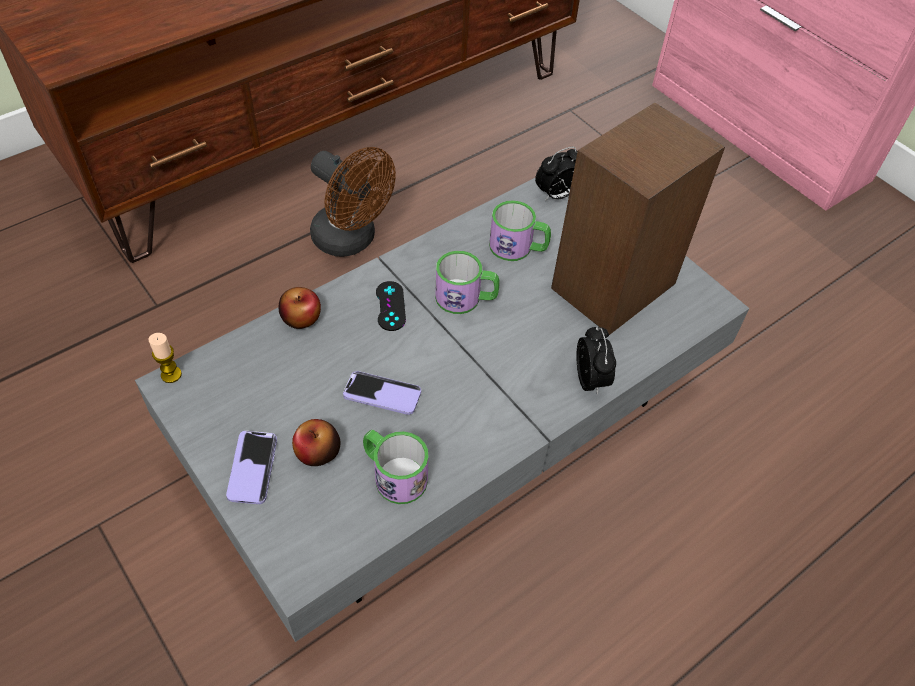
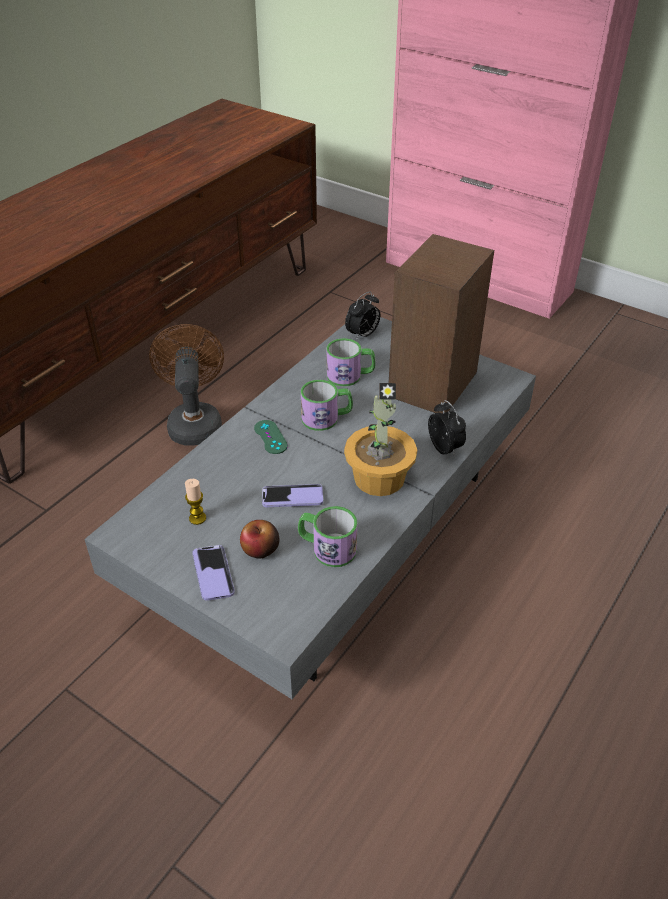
camera: 15 degrees left, 10 degrees down
candle [149,333,182,383] -> candle moved to [185,479,206,525]
apple [279,287,321,329] -> none
brown fan [310,147,396,257] -> brown fan turned 120 degrees counterclockwise [149,324,224,445]
black game controller [376,281,406,331] -> green game controller [254,420,288,454]
none -> potted plant [344,383,417,496]

